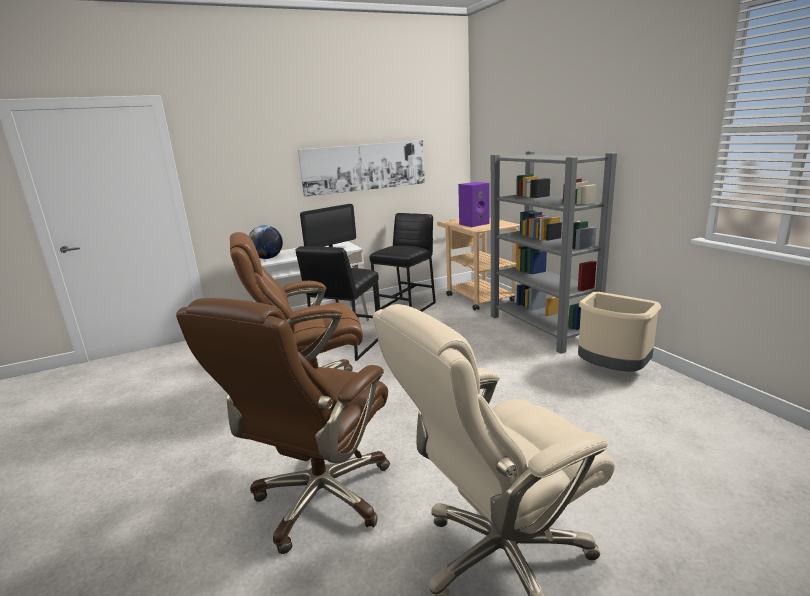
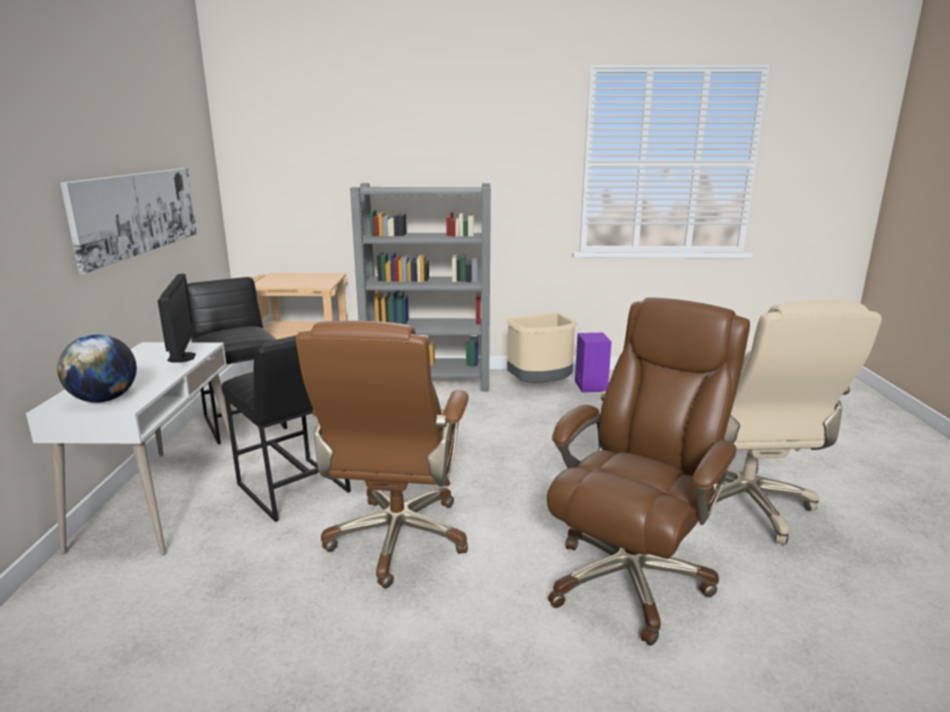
camera: 65 degrees left, 0 degrees up
brown office chair [176,298,390,554] -> brown office chair turned 105 degrees counterclockwise [547,297,750,646]
purple speaker [458,182,490,227] -> purple speaker moved to [575,332,612,393]

